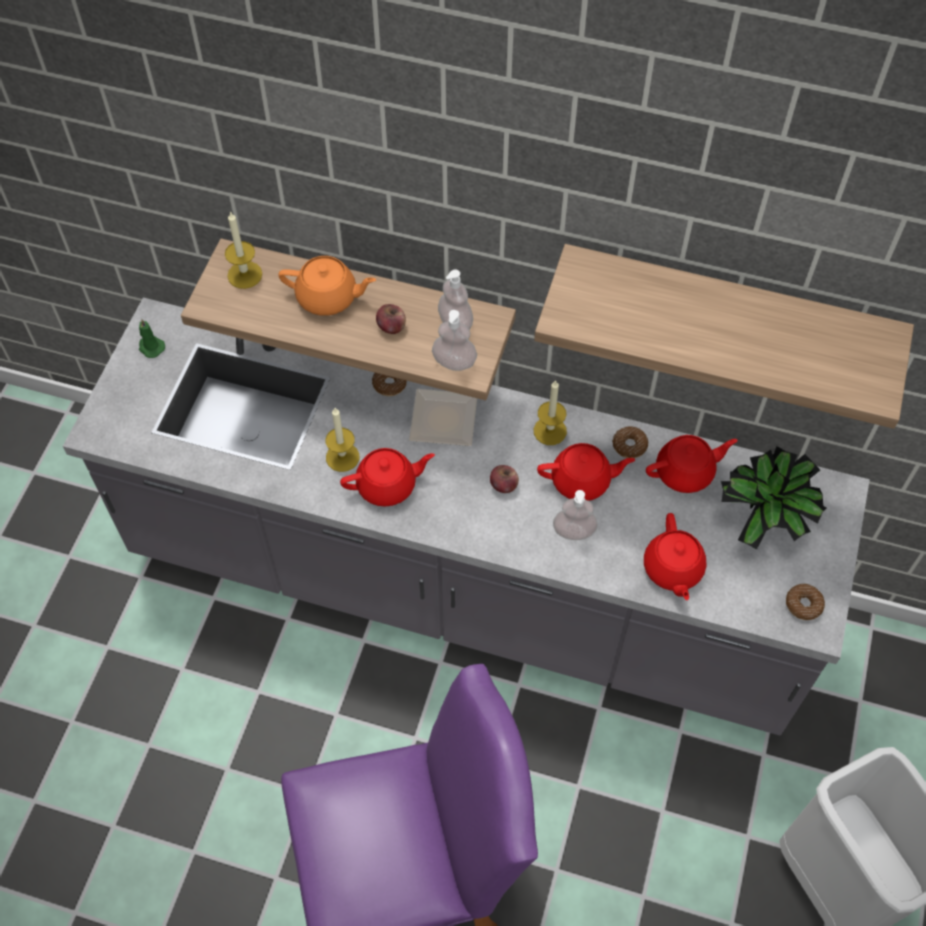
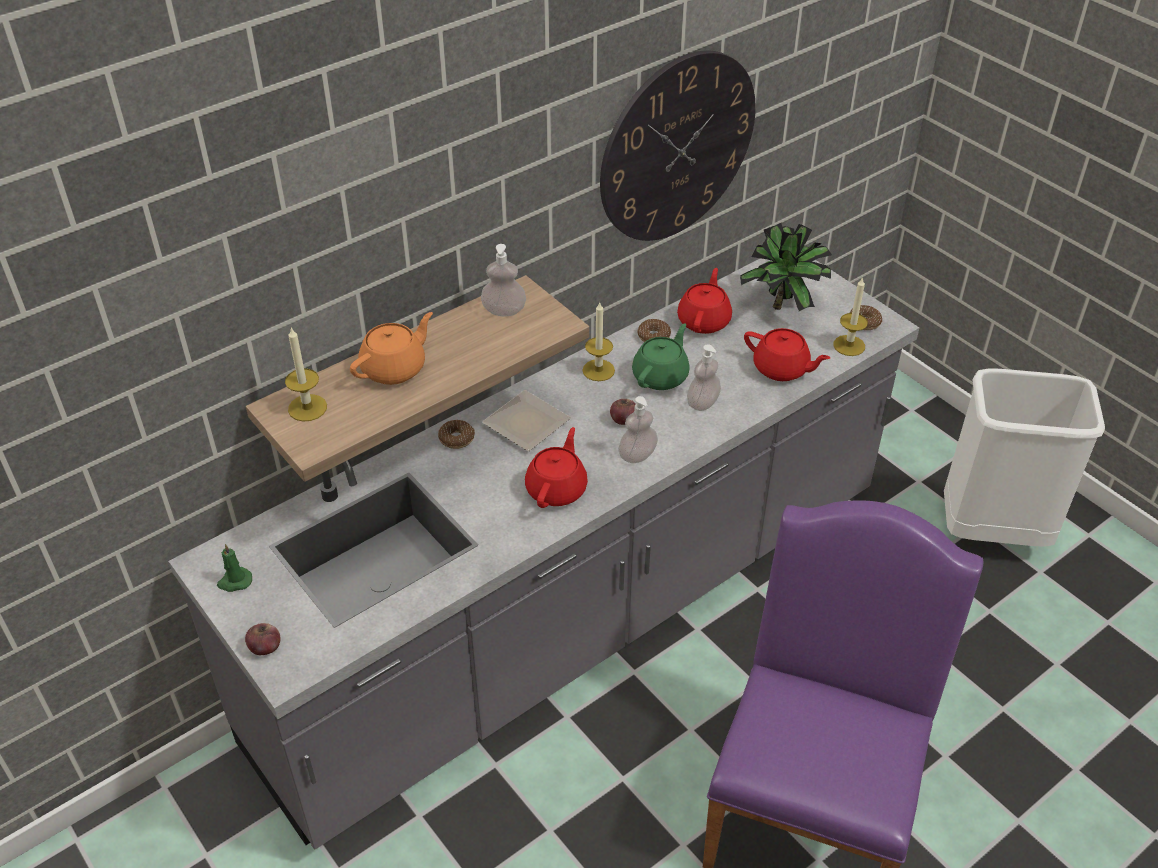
camera: 55 degrees left, 15 degrees down
candle [326,408,359,472] -> candle moved to [833,277,868,356]
apple [376,304,406,334] -> apple moved to [245,623,281,655]
soap dispenser [432,310,477,371] -> soap dispenser moved to [618,396,658,463]
shelf [534,244,914,429] -> wall clock [600,51,756,241]
red teapot [537,443,636,501] -> green teapot [632,323,690,390]

